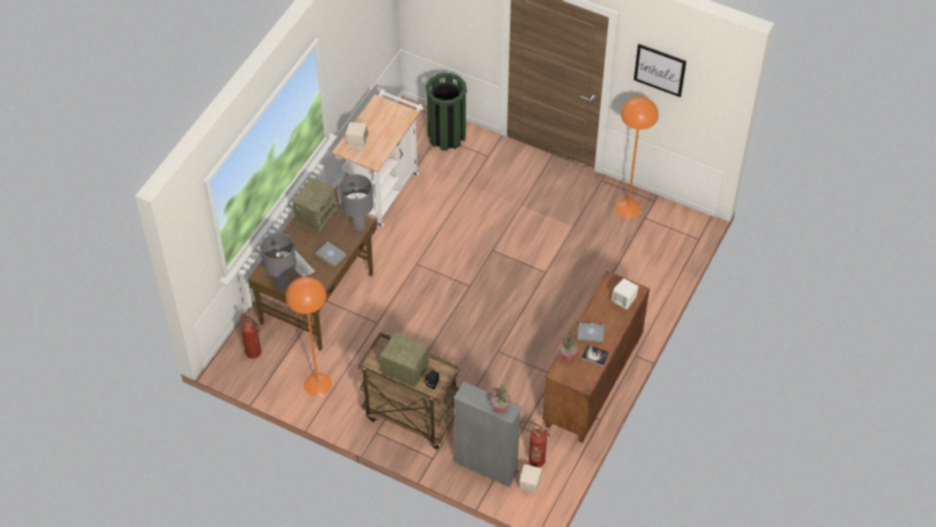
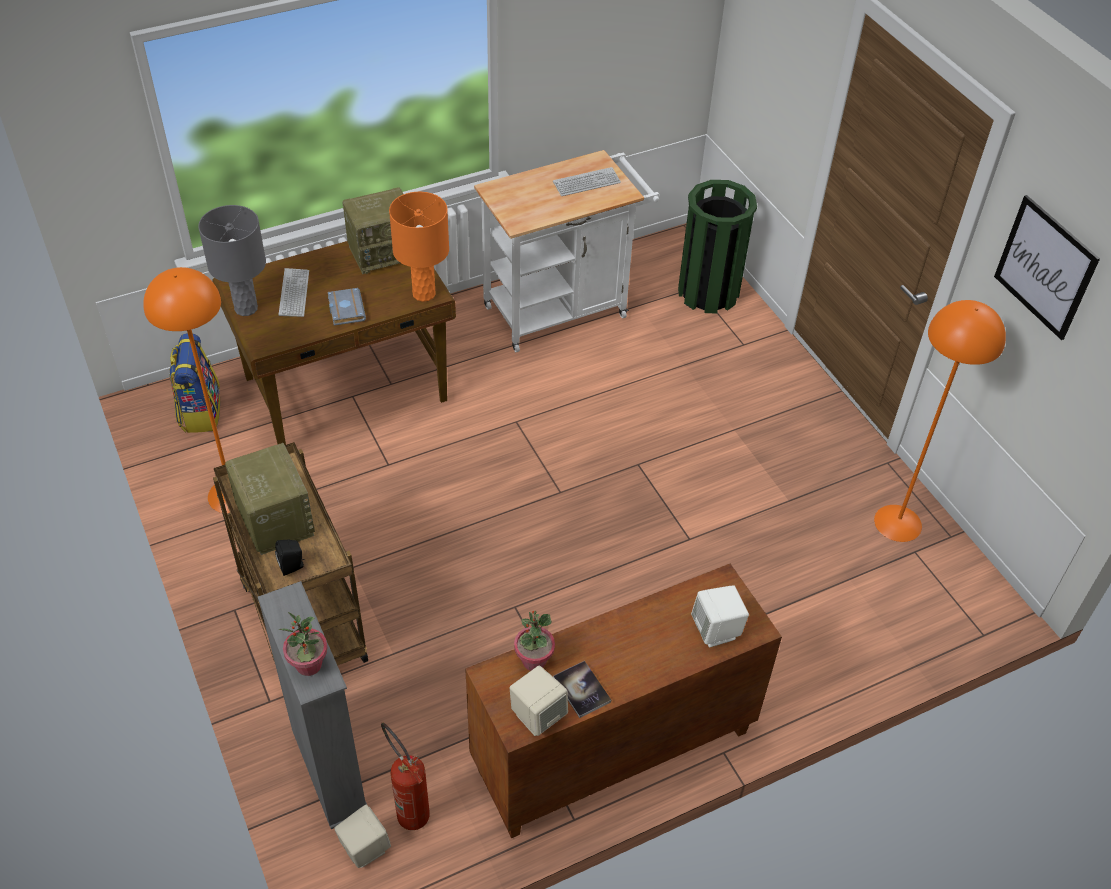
camera: 35 degrees right, 5 degrees down
fire extinguisher [241,313,261,359] -> backpack [169,333,220,433]
grey table lamp [339,174,373,231] -> orange table lamp [389,192,449,302]
beige speaker [345,122,369,149] -> beige speaker moved to [509,666,568,736]
grey book [577,322,605,342] -> none
none -> keyboard [553,167,621,196]

